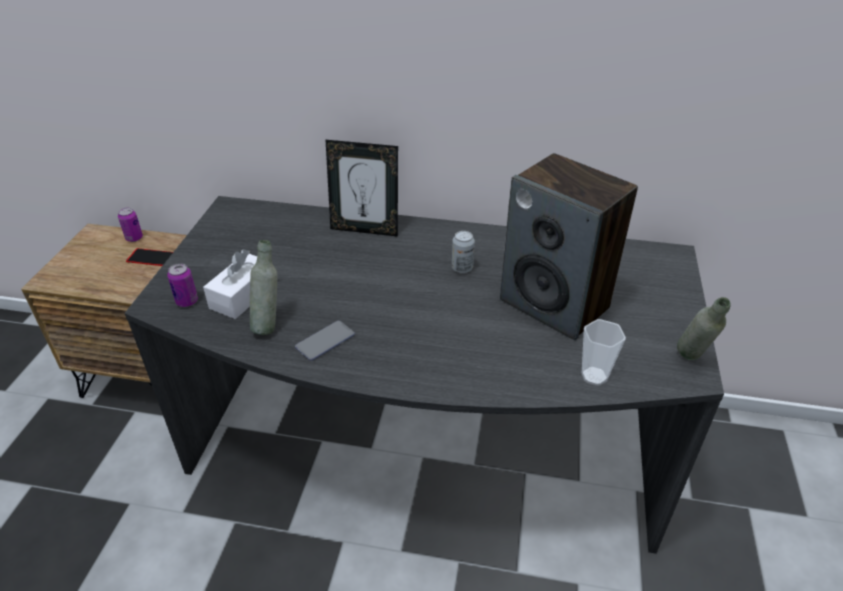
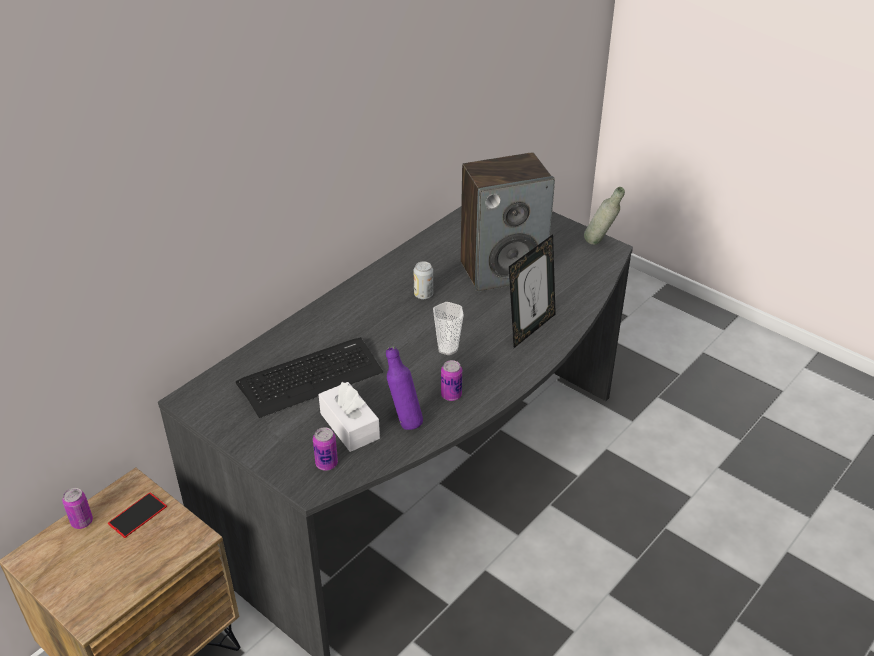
camera: 60 degrees left, 0 degrees up
grey bottle [250,240,277,335] -> purple bottle [386,346,423,430]
phone [295,320,355,361] -> can [441,360,462,401]
picture frame [326,140,398,237] -> picture frame moved to [509,234,556,348]
cup [582,319,626,386] -> cup moved to [433,302,464,355]
none -> keyboard [236,337,383,418]

